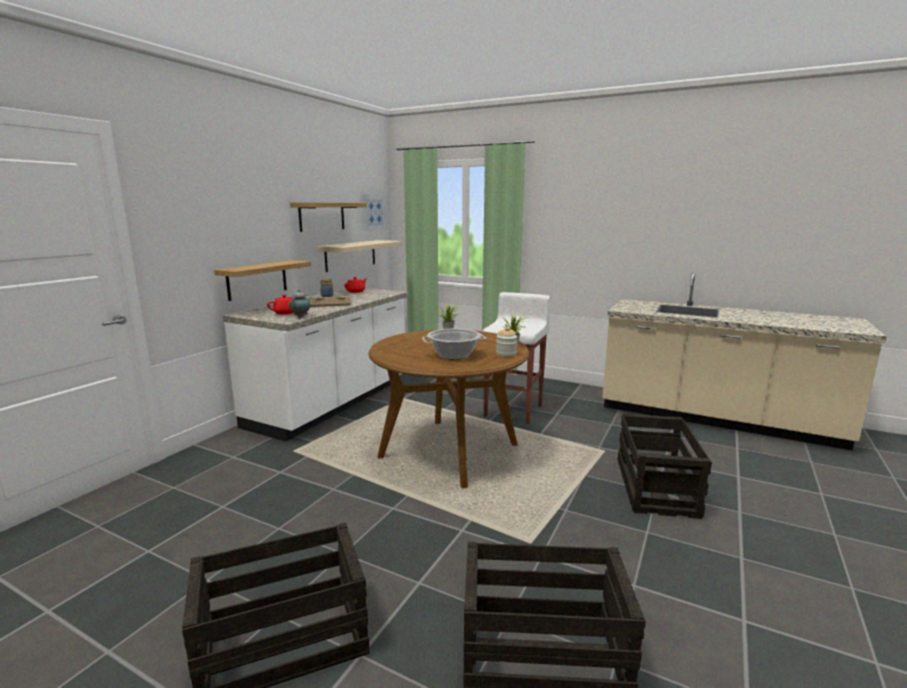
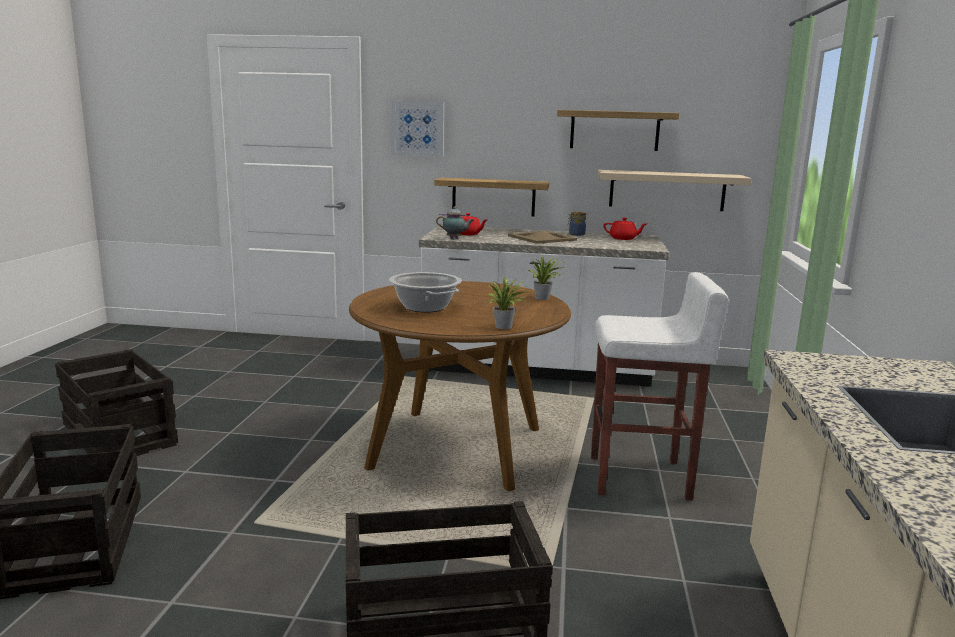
camera: 70 degrees right, 0 degrees up
picture [362,194,387,231] -> picture moved to [392,101,444,156]
jar [496,327,517,357] -> none

